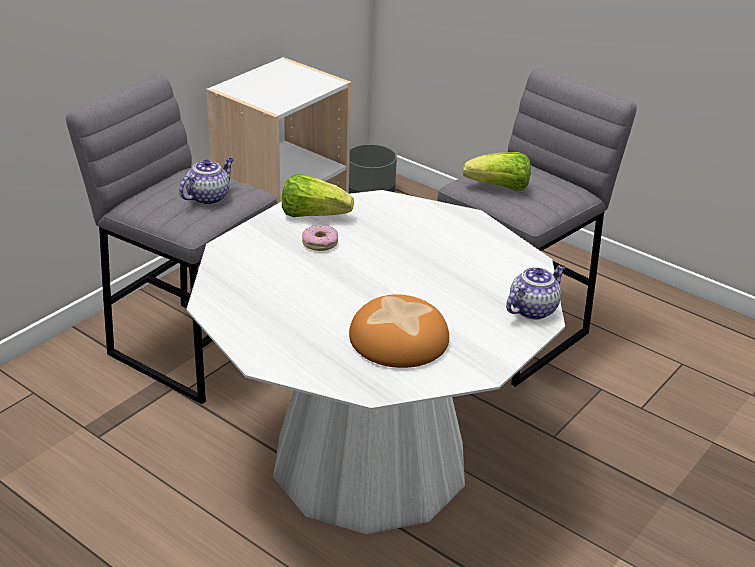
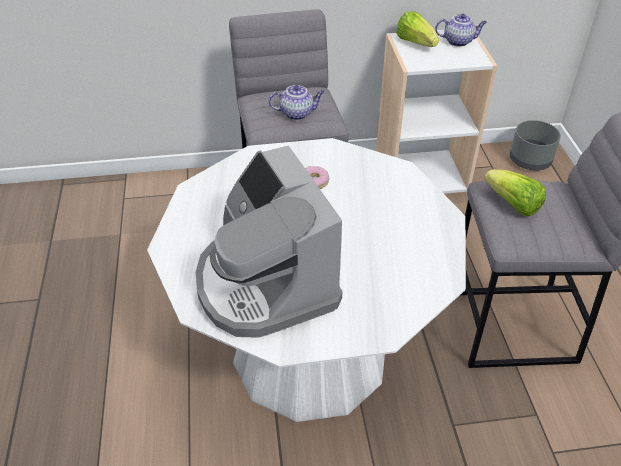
camera: 45 degrees right, 10 degrees up
lettuce [282,174,354,217] -> lettuce moved to [396,11,439,47]
bread [349,294,449,368] -> coffee machine [196,145,342,338]
teapot [506,265,566,320] -> teapot moved to [435,14,487,47]

